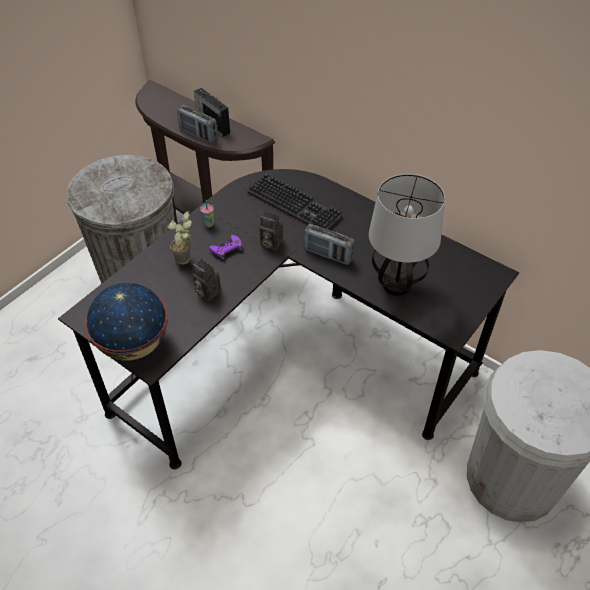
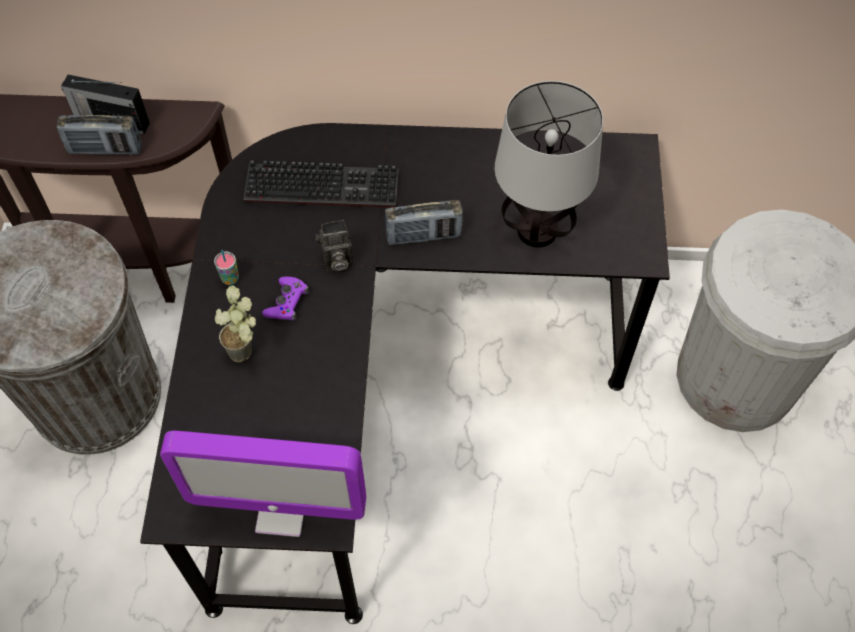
camera: 35 degrees left, 10 degrees up
globe [85,283,168,361] -> monitor [160,431,366,537]
camera [193,259,221,301] -> none

